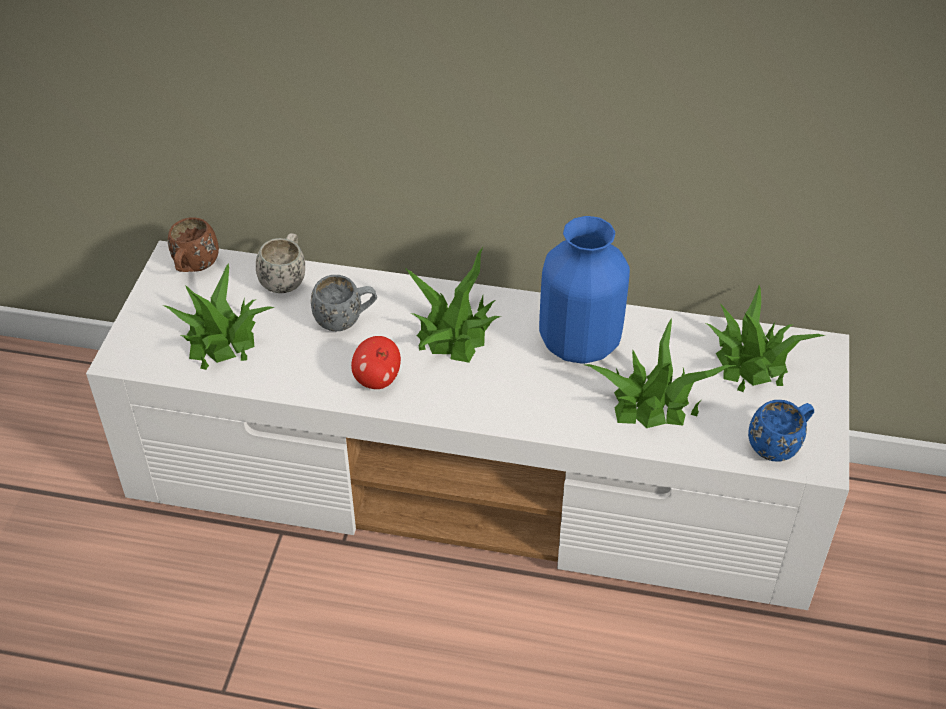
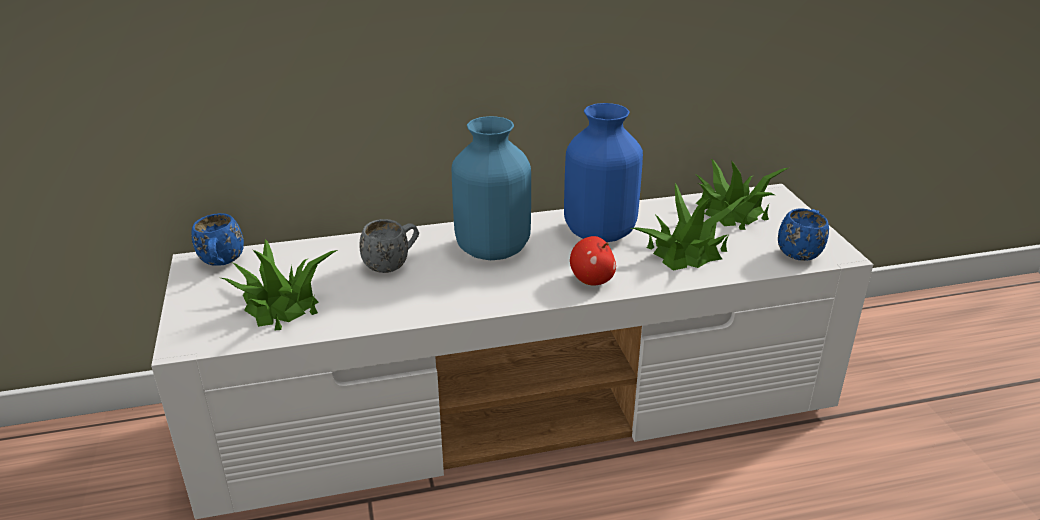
camera: 25 degrees left, 15 degrees down
brown mug [168,217,219,272] -> blue mug [191,213,244,266]
white mug [256,233,305,293] -> none
apple [351,336,401,389] -> apple moved to [570,236,616,286]
potted plant [405,247,501,363] -> blue vase [452,116,531,260]

